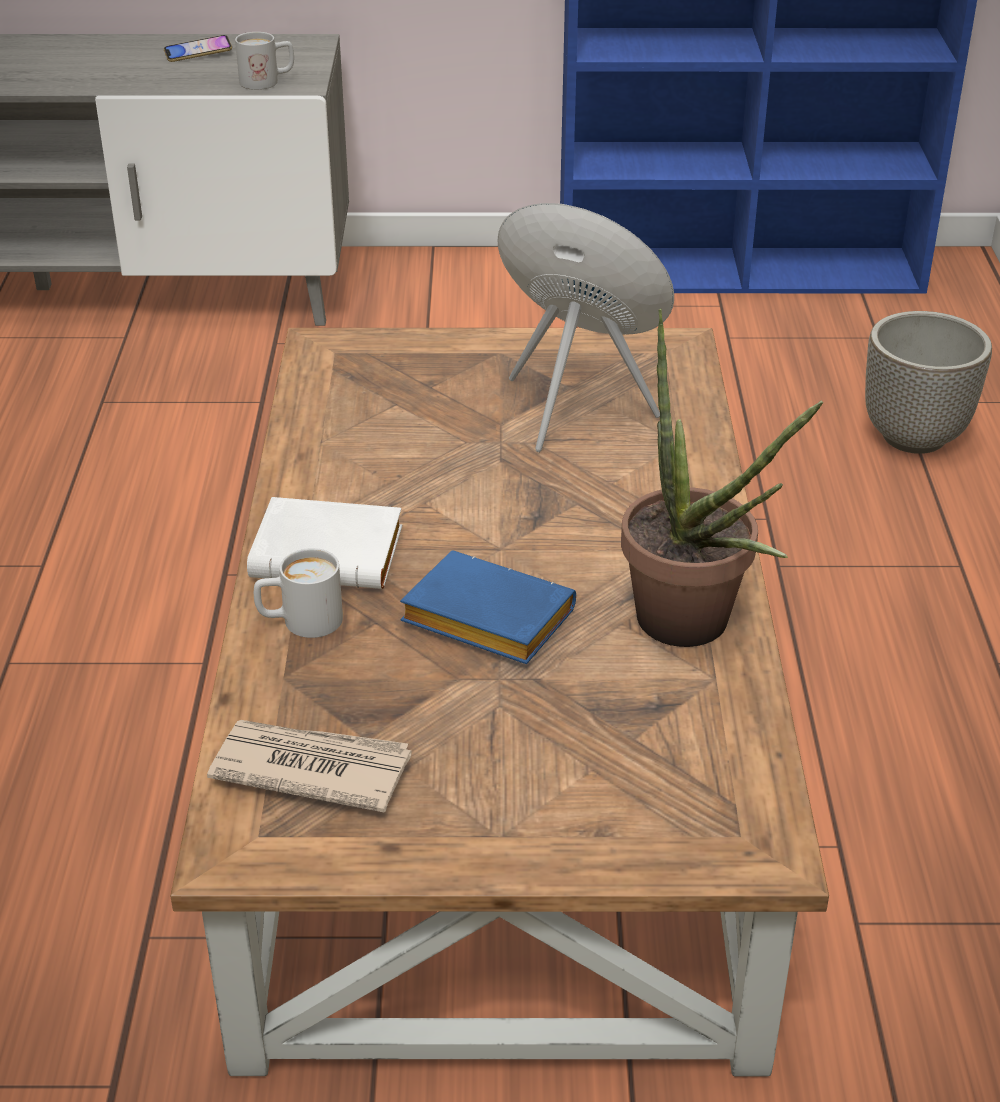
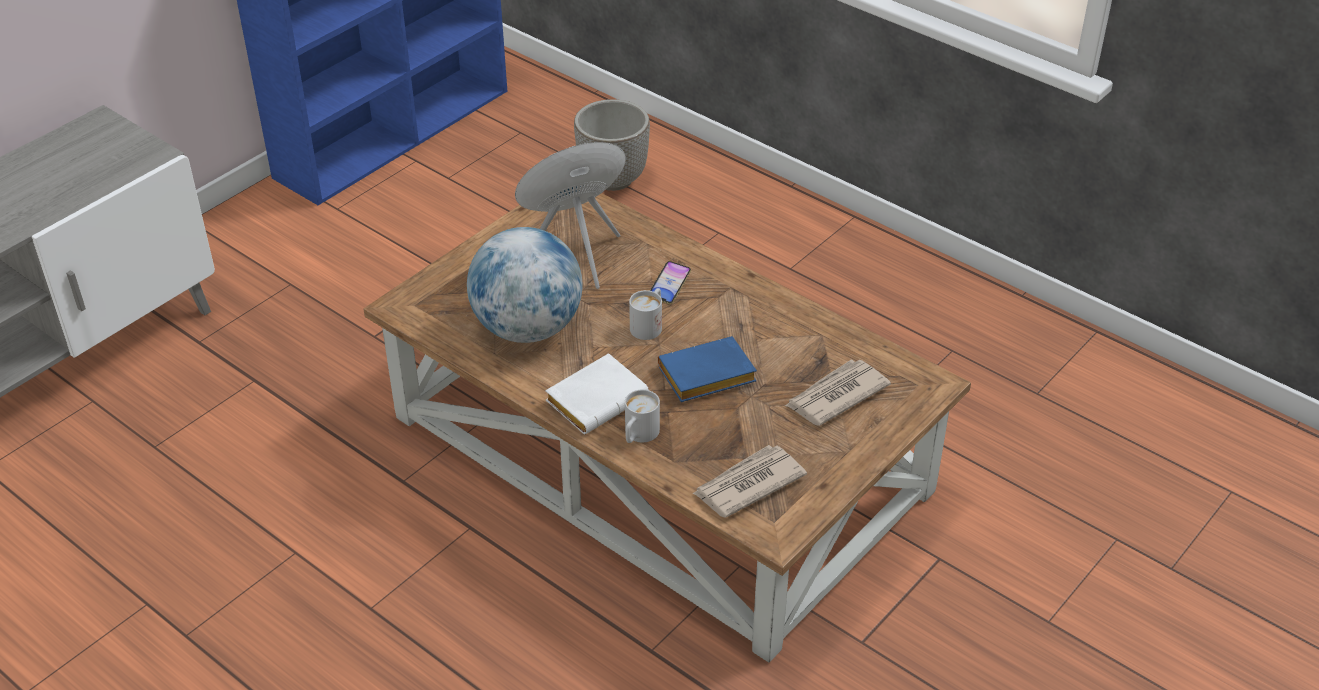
camera: 50 degrees left, 5 degrees up
phone [164,35,232,62] -> phone moved to [650,261,691,305]
white mug [235,32,294,90] -> white mug moved to [629,288,662,340]
potted plant [621,308,824,647] -> none
none -> globe [467,227,582,343]
none -> newspaper [785,360,891,426]

